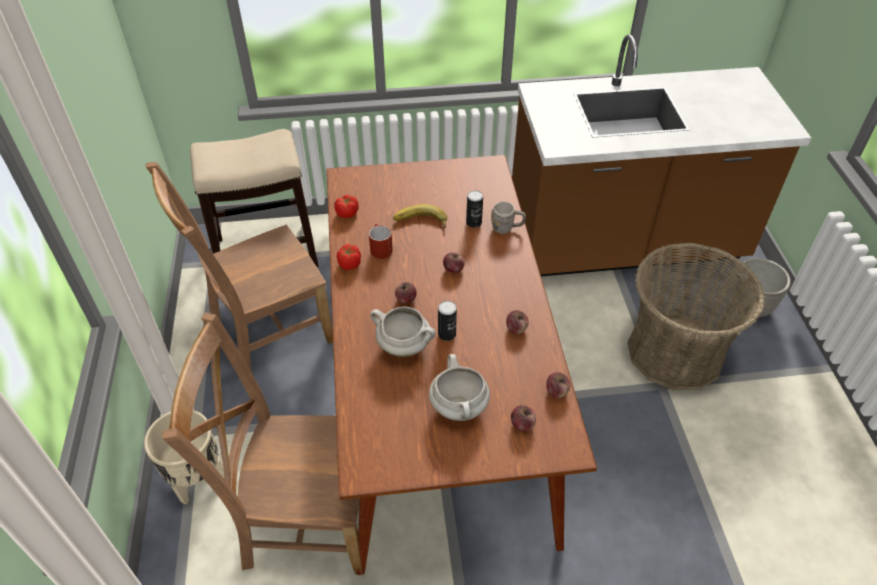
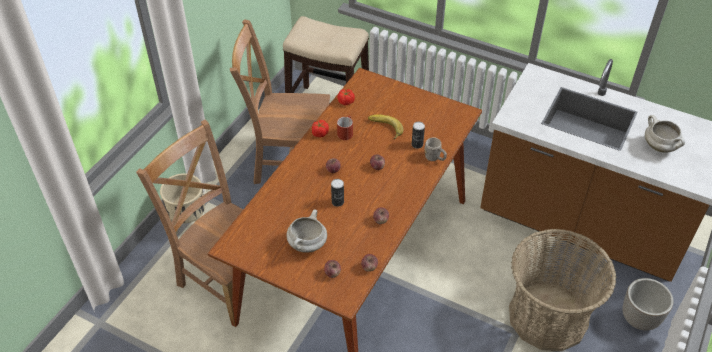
camera: 35 degrees right, 0 degrees up
white cooking pot [370,306,436,357] -> white cooking pot moved to [645,115,685,153]

